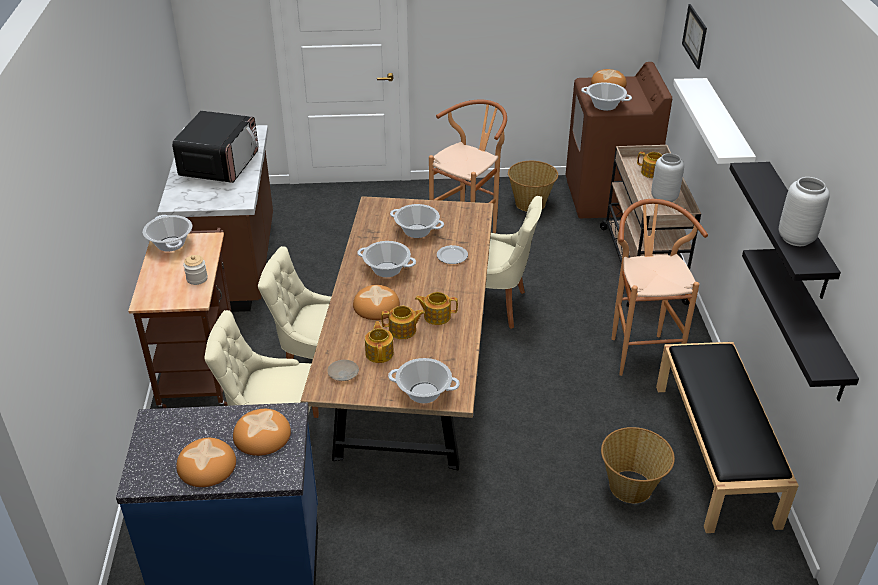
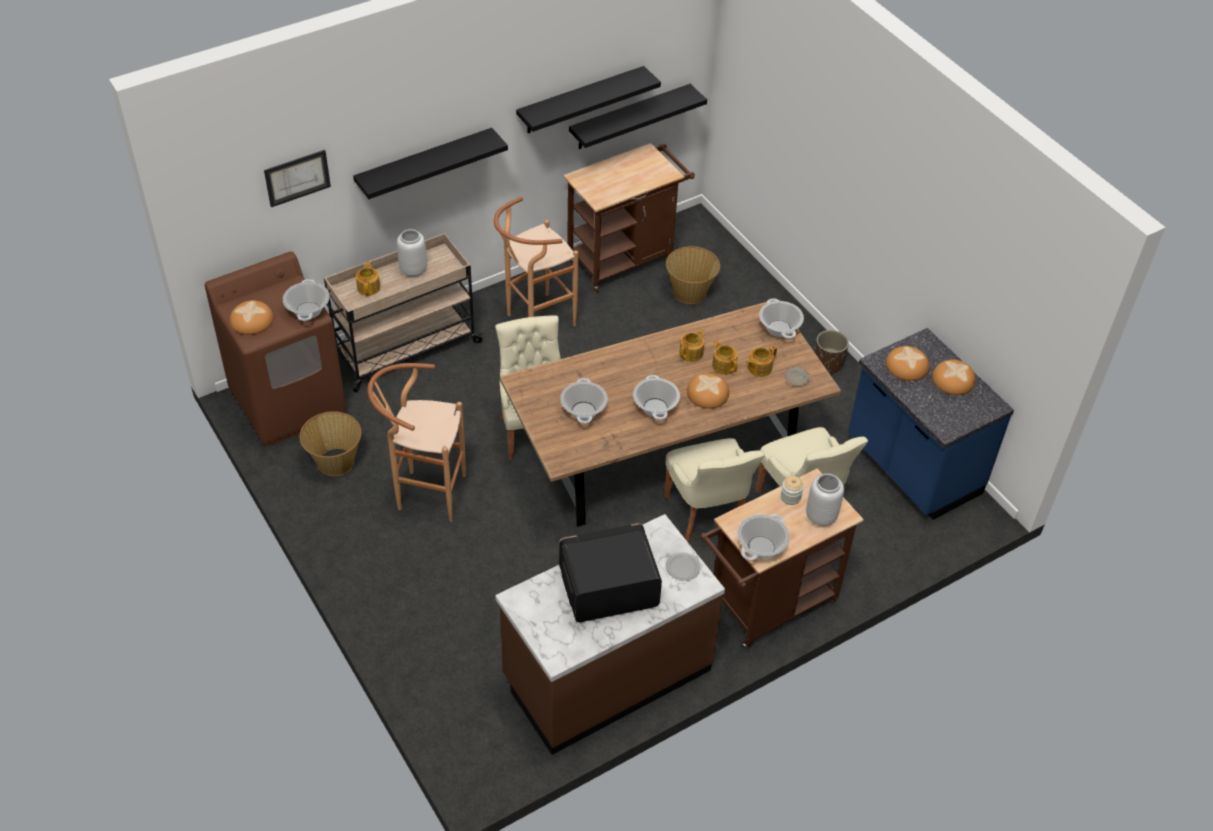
camera: 120 degrees left, 10 degrees up
teapot [415,292,458,325] -> teapot turned 120 degrees counterclockwise [679,328,705,362]
plate [437,245,468,264] -> plate moved to [666,552,701,581]
black bench [656,342,799,533] -> brown cart [563,143,695,293]
white shelf [673,78,756,164] -> black shelf [353,128,508,199]
grey vase [779,177,830,246] -> grey vase moved to [806,474,844,526]
none -> brown planter [815,330,849,374]

